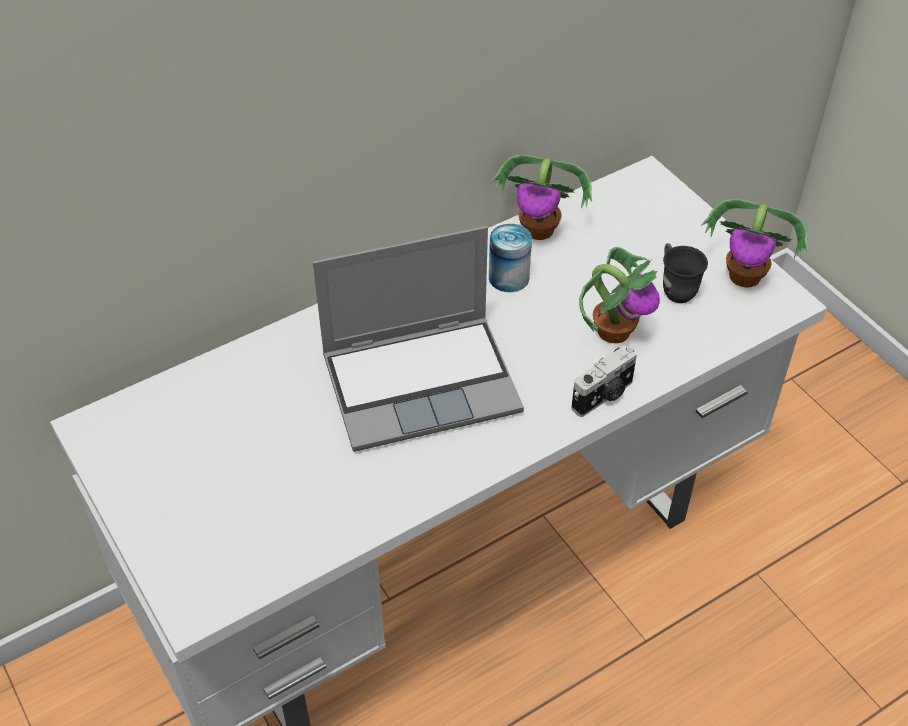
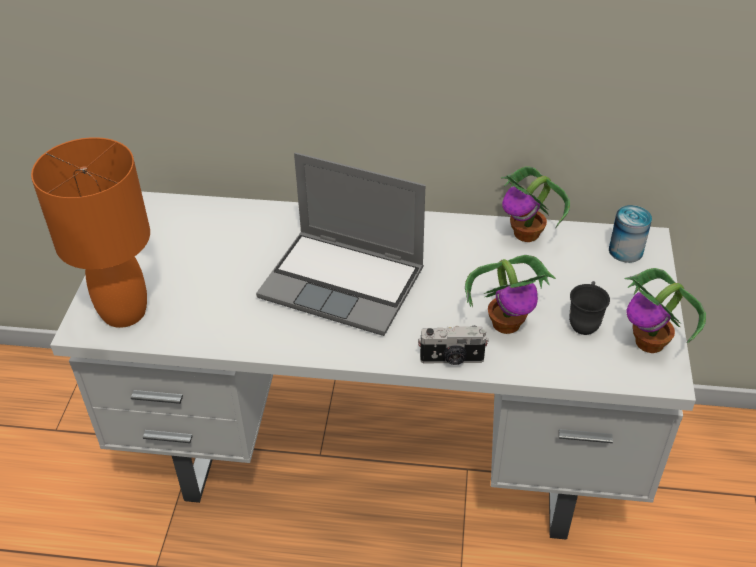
camera: 40 degrees right, 5 degrees down
can [489,224,532,292] -> can moved to [609,205,652,263]
none -> orange table lamp [31,137,150,328]

